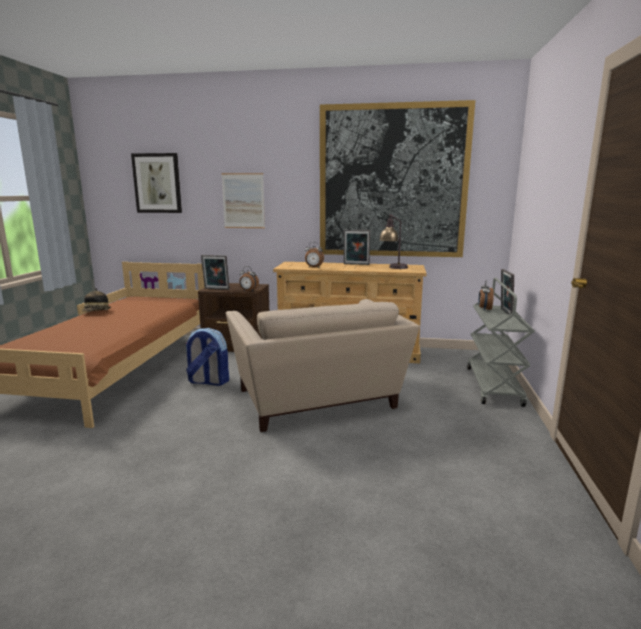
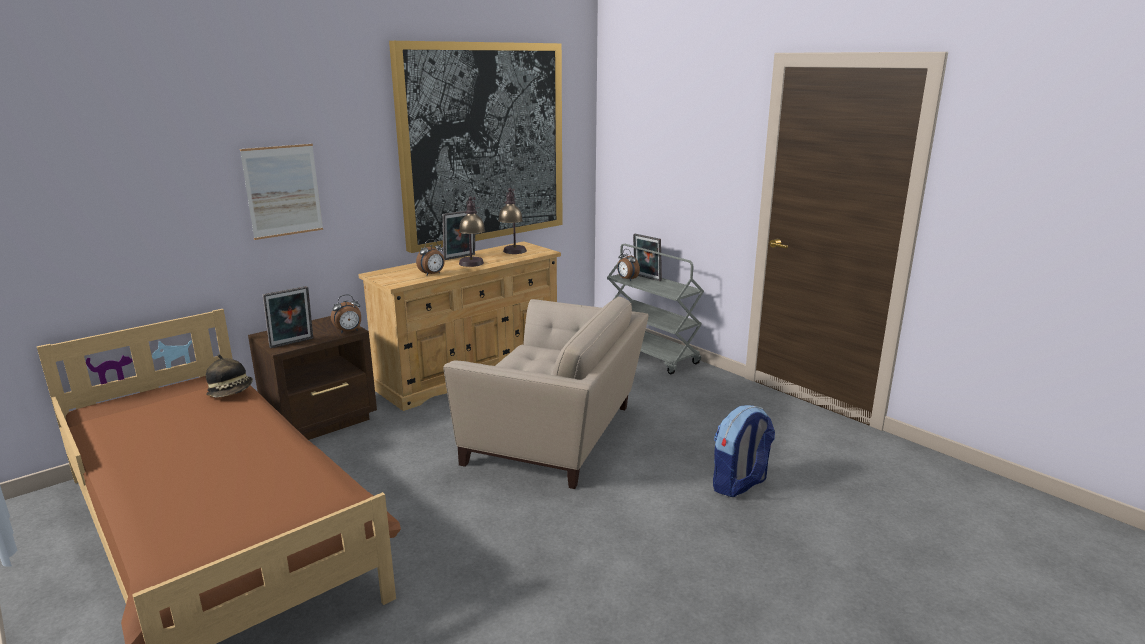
camera: 50 degrees left, 5 degrees up
hat [82,288,111,311] -> hat moved to [206,354,253,398]
picture [131,153,182,213] -> none
backpack [186,328,229,386] -> backpack moved to [713,405,775,497]
none -> table lamp [459,196,485,267]

